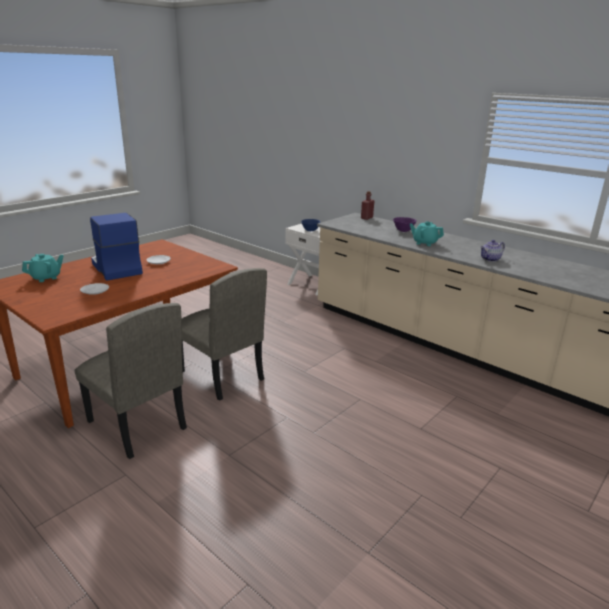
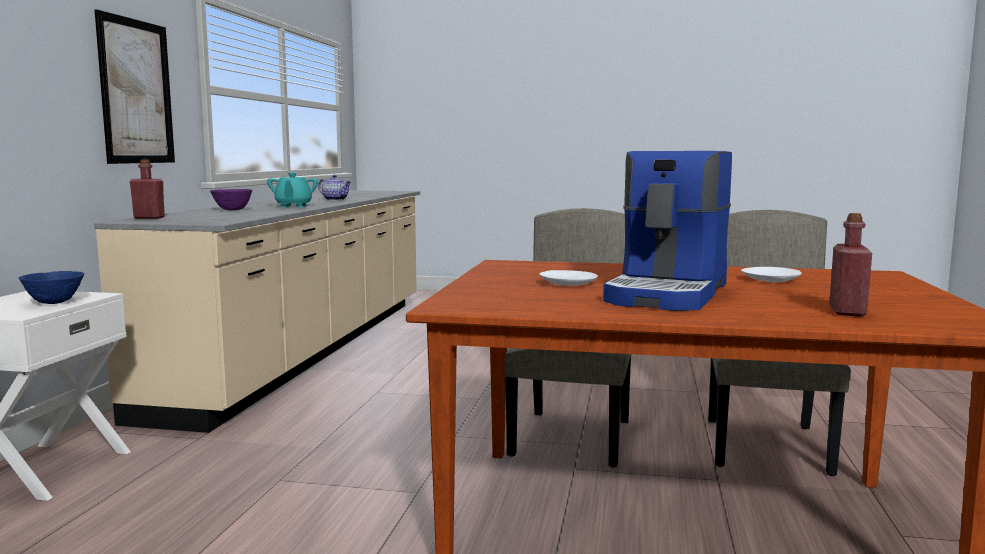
camera: 120 degrees left, 15 degrees down
turquoise teapot [22,254,64,282] -> red bottle [829,213,872,316]
none -> picture [95,9,175,164]

